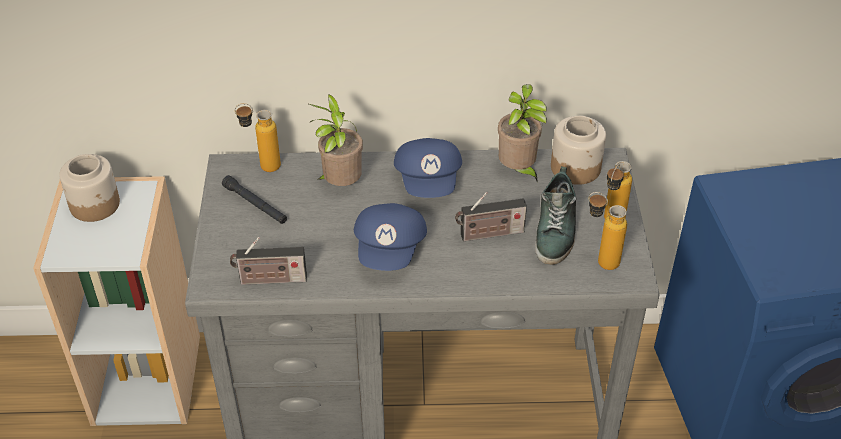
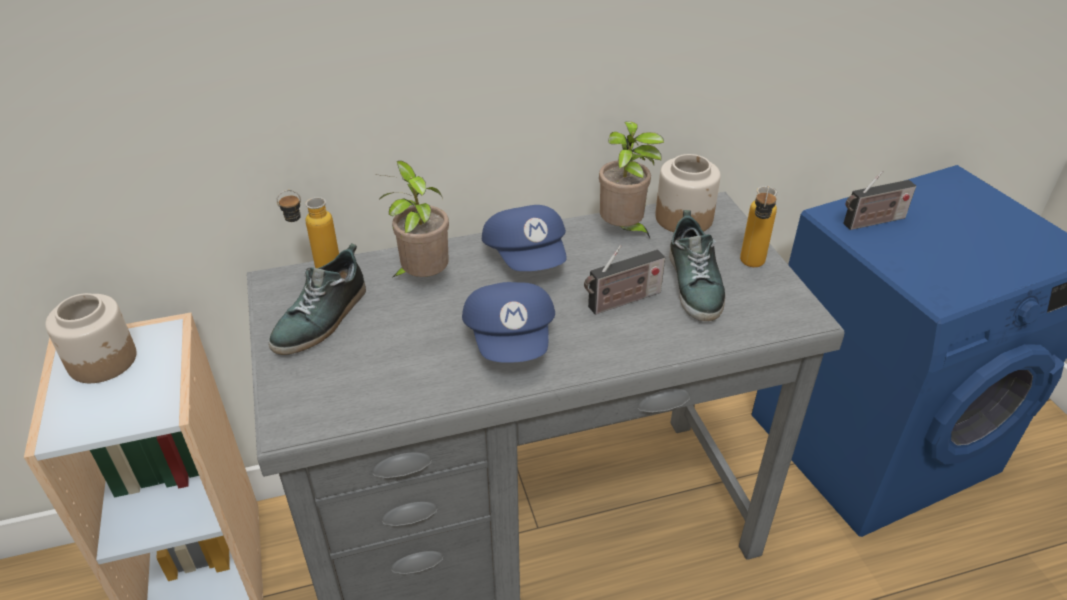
camera: 15 degrees left, 5 degrees down
black flashlight [222,175,287,224] -> shoe [268,243,366,355]
radio [230,237,307,285] -> radio moved to [843,171,916,230]
bottle [589,192,627,270] -> none

